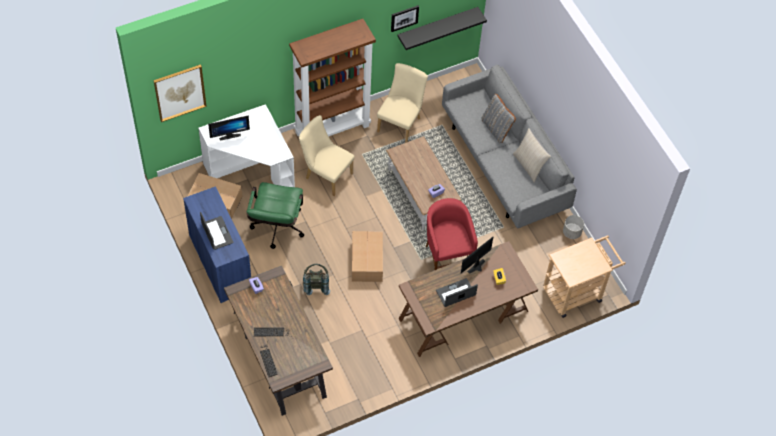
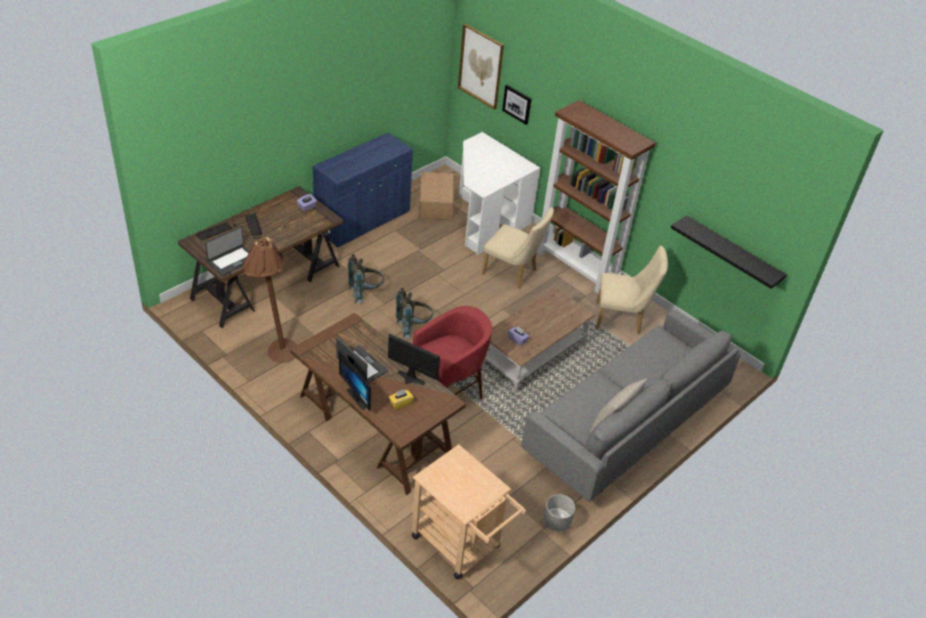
camera: 70 degrees right, 15 degrees down
laptop [200,212,234,250] -> laptop moved to [205,226,250,276]
monitor [208,115,250,140] -> monitor moved to [339,349,371,411]
green office chair [246,182,304,249] -> none
beige chair [299,115,354,196] -> beige chair turned 105 degrees clockwise [482,207,554,289]
cardboard box [352,231,383,282] -> grey backpack [396,288,434,338]
picture [391,5,419,32] -> picture moved to [502,85,531,125]
grey pillow [482,94,516,143] -> none
none -> brown floor lamp [243,237,297,363]

